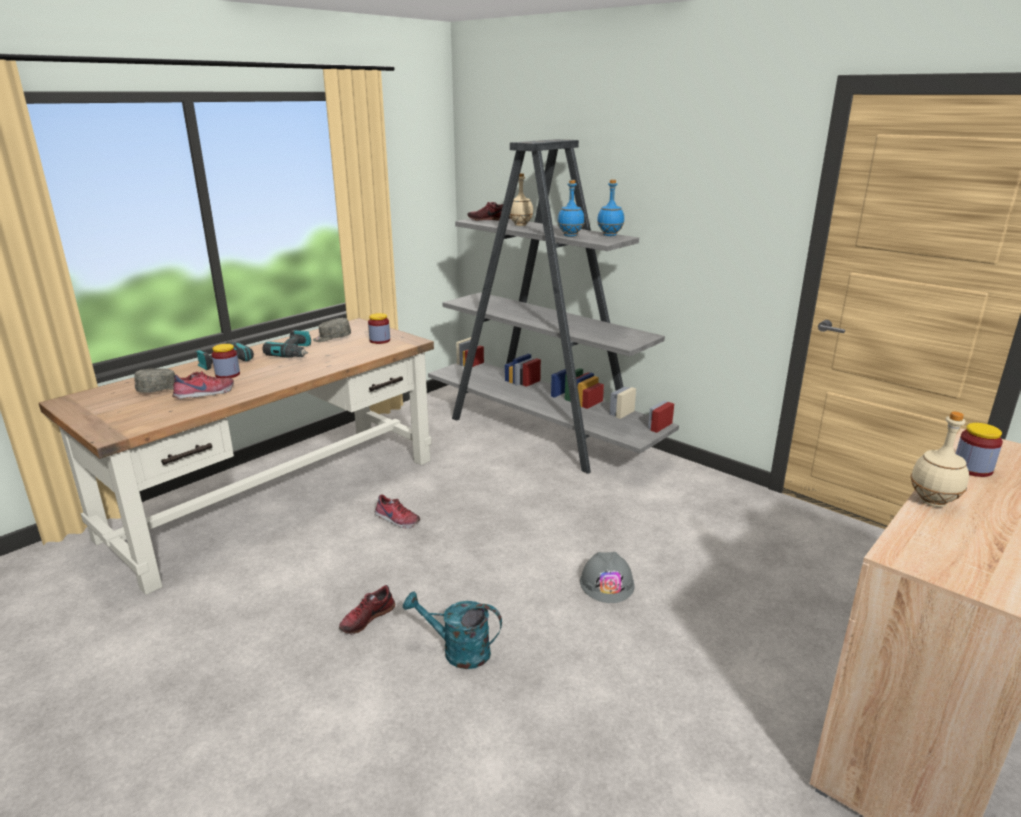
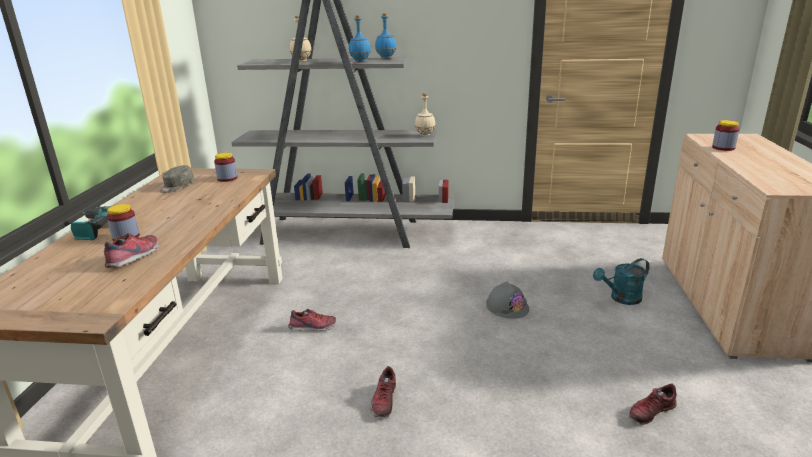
camera: 35 degrees left, 0 degrees up
grey cap [134,368,175,393] -> none
power drill [262,330,311,358] -> none
turquoise watering can [403,591,502,669] -> turquoise watering can moved to [593,258,649,305]
shoe [467,202,510,221] -> shoe moved to [629,383,677,425]
beige bottle [910,412,969,507] -> beige bottle moved to [415,93,436,136]

